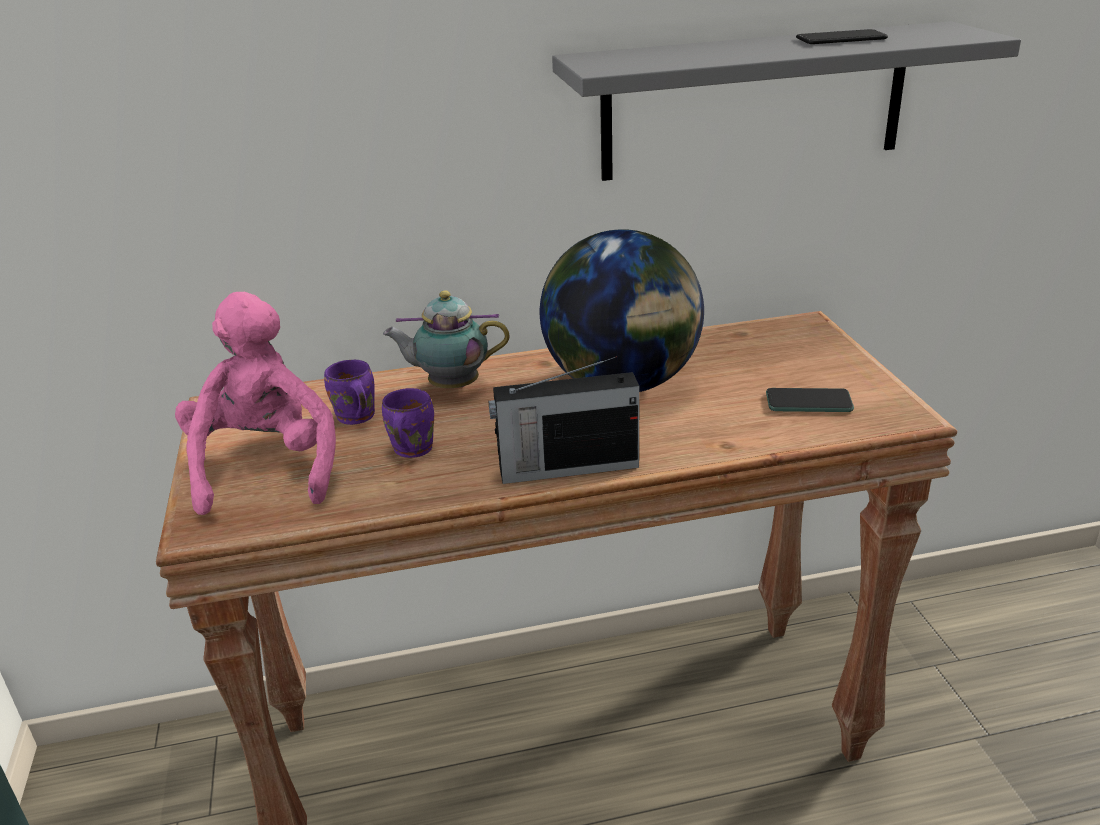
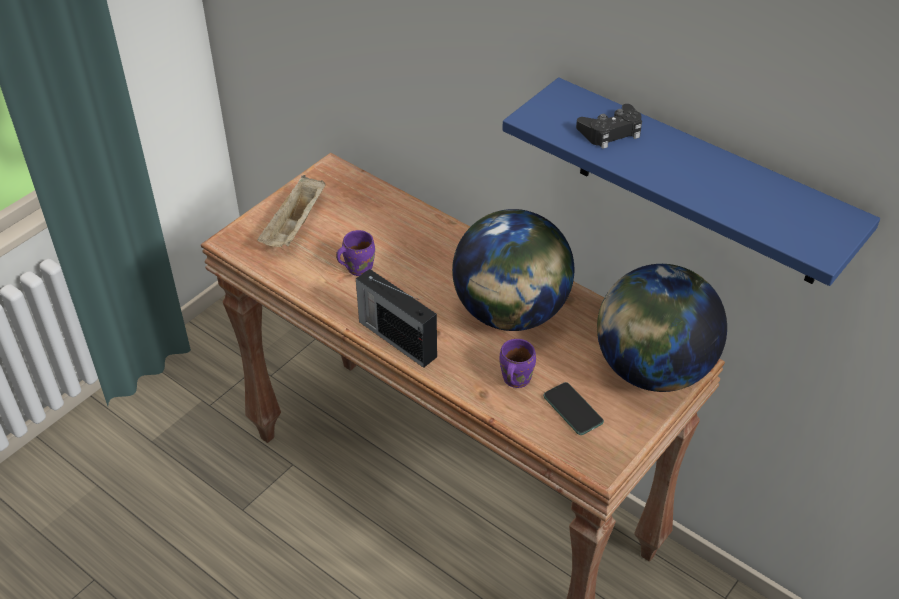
camera: 50 degrees right, 15 degrees up
pink plush toy [175,292,336,515] -> beige tray [257,175,326,247]
purple mug [324,360,375,425] -> purple mug moved to [499,339,536,388]
teapot [383,290,510,388] -> none
grey shelf [552,21,1021,181] -> blue shelf [502,77,880,286]
phone [796,29,888,44] -> none
none -> black game controller [576,104,642,149]
none -> globe [597,264,727,392]

